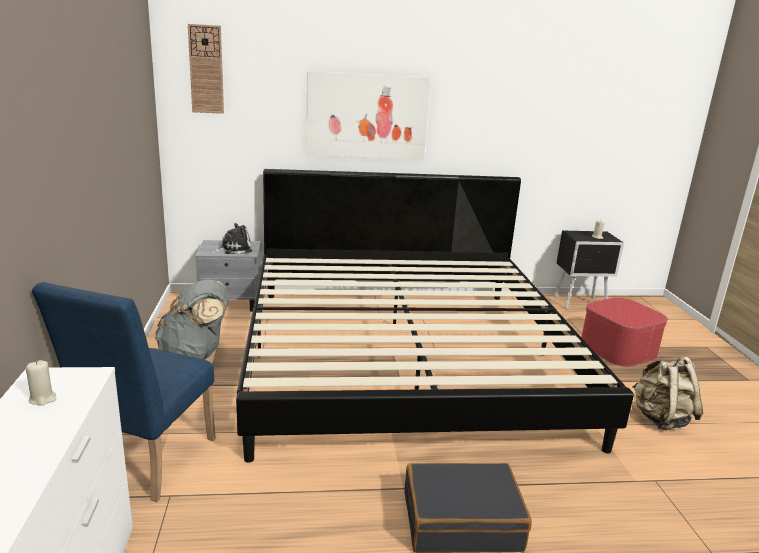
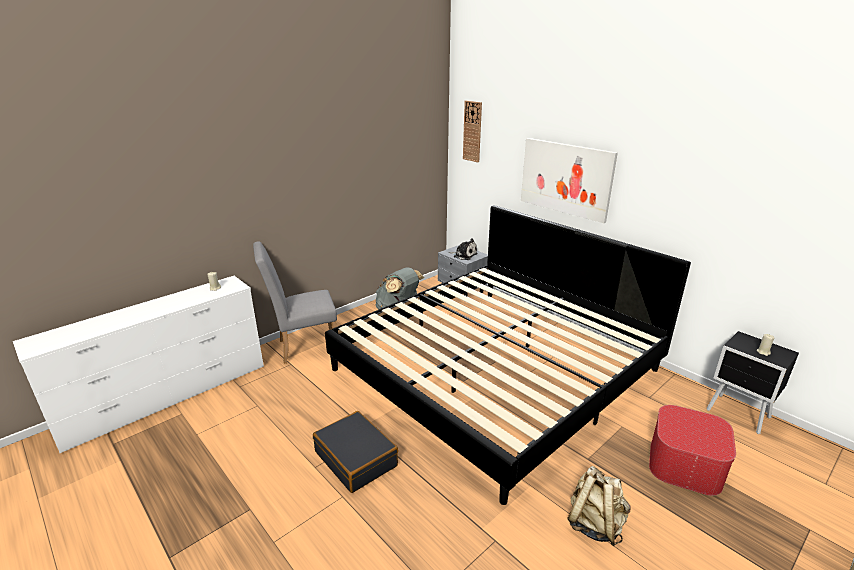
camera: 55 degrees right, 5 degrees up
blue chair [32,282,216,502] -> grey chair [253,241,337,363]

